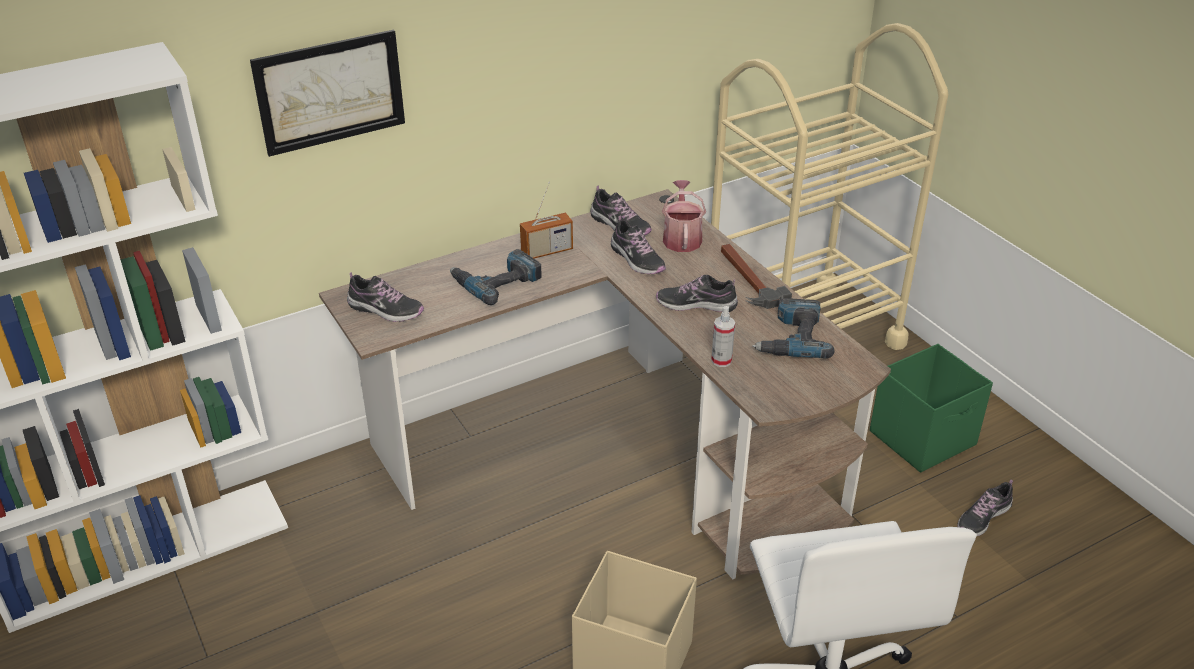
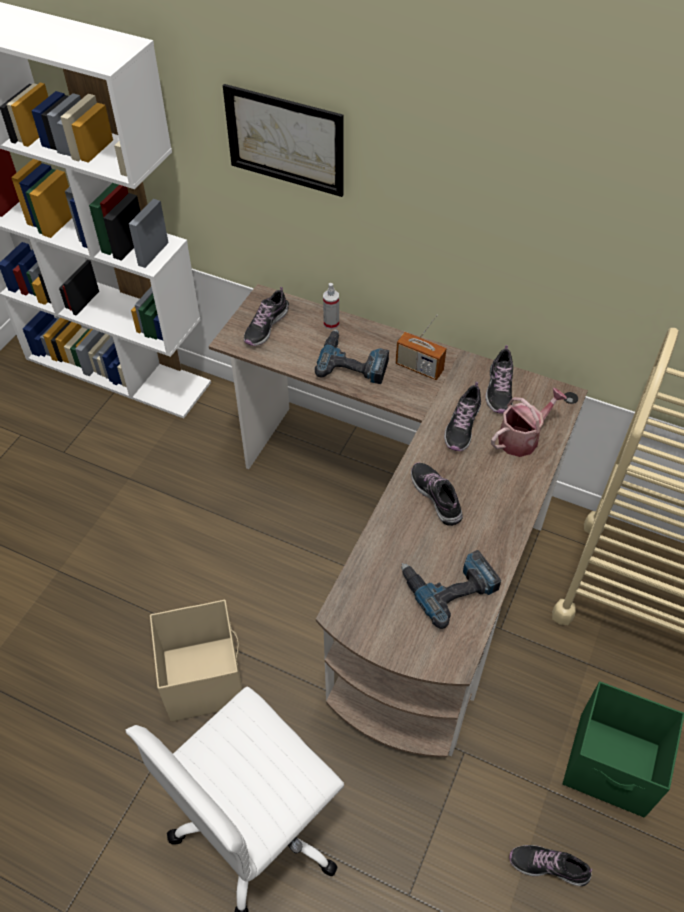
camera: 55 degrees right, 15 degrees up
shoe [347,272,424,322] -> shoe turned 45 degrees clockwise [244,287,288,346]
spray bottle [711,306,735,367] -> spray bottle moved to [323,283,339,329]
hammer [721,244,792,309] -> none

